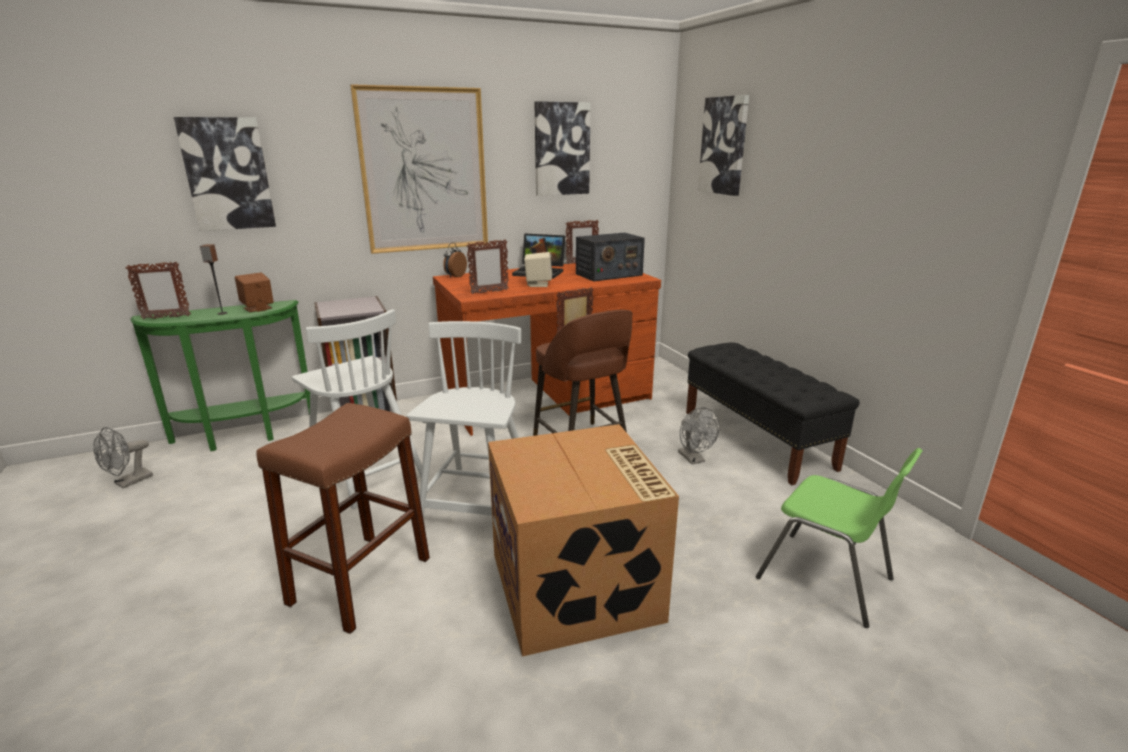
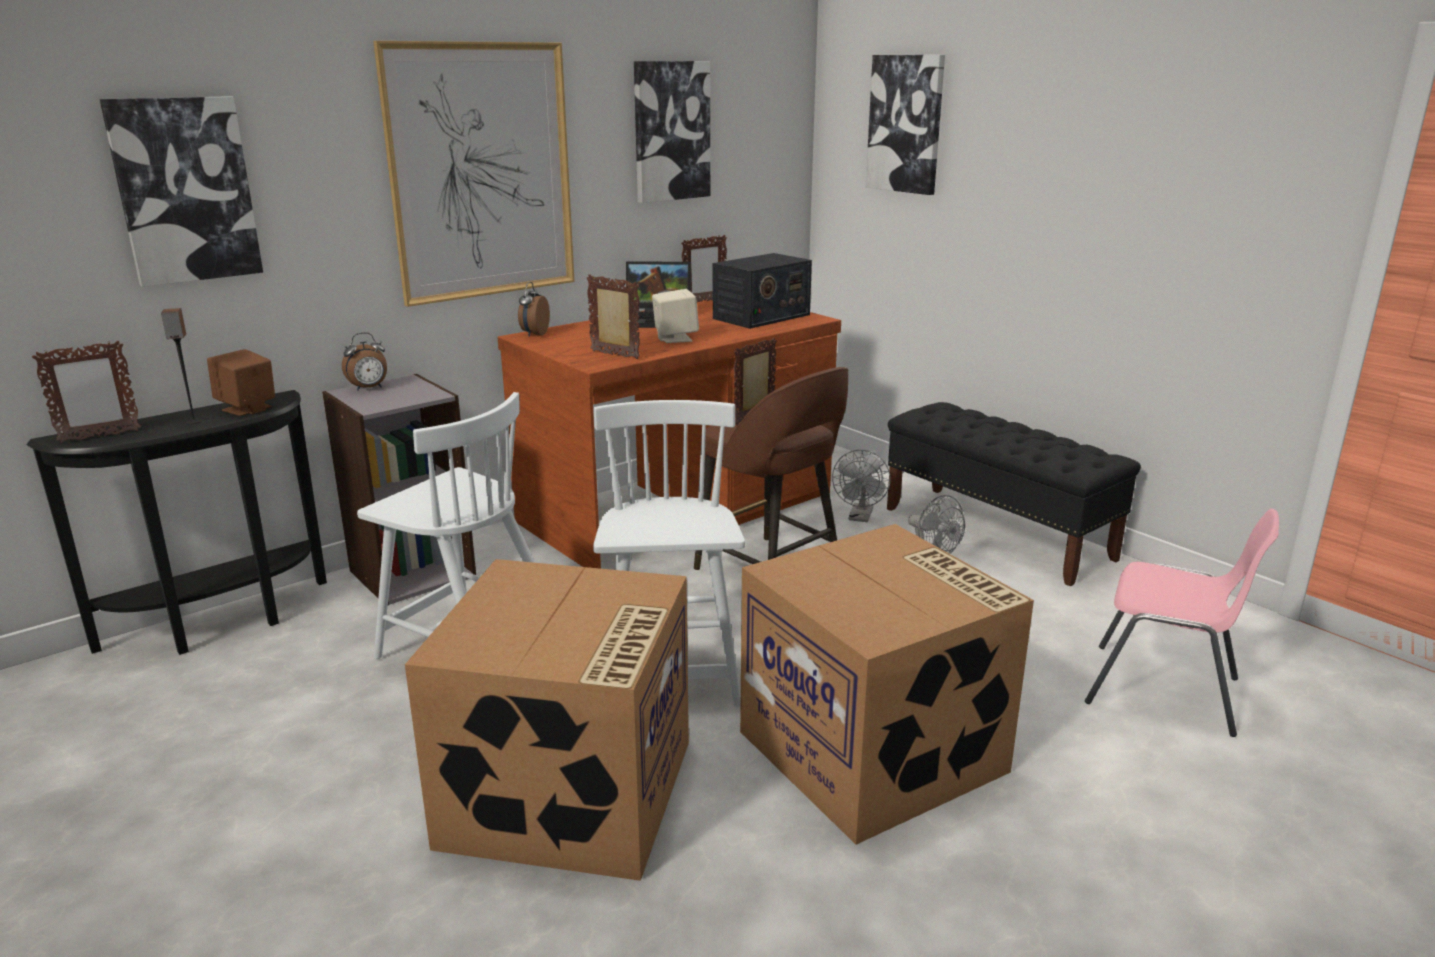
camera: 15 degrees left, 0 degrees up
grey fan [93,427,153,488] -> grey fan moved to [832,450,891,522]
green console table [130,300,310,451] -> black console table [26,390,327,655]
brown stool [257,403,430,634] -> cardboard box [405,559,689,881]
picture frame [466,239,509,294] -> picture frame turned 105 degrees counterclockwise [587,274,640,359]
green chair [756,448,923,628] -> pink chair [1085,508,1279,737]
none -> alarm clock [342,332,387,391]

